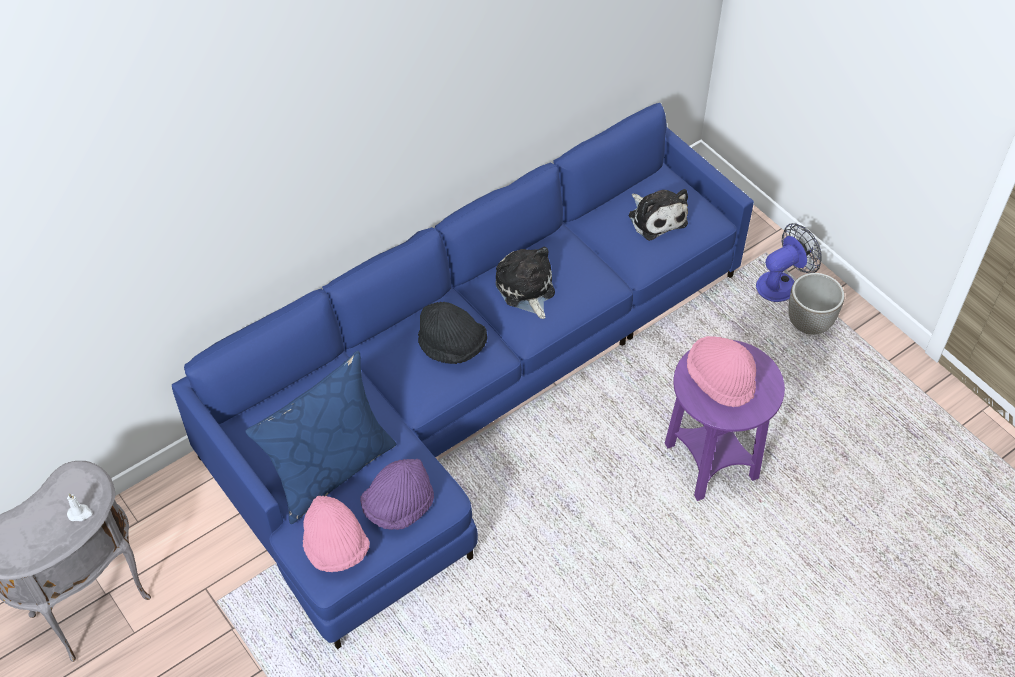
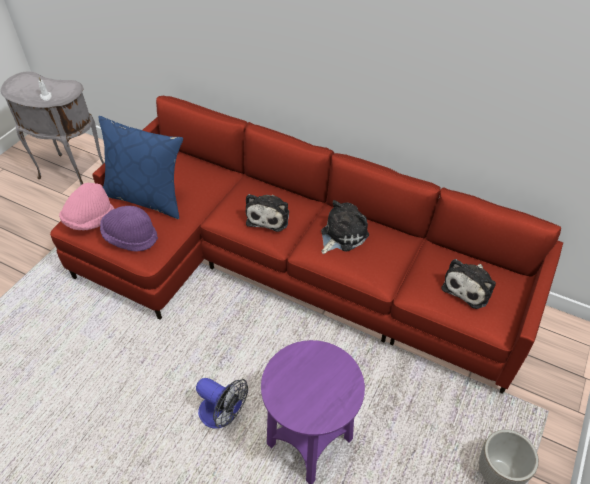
camera: 65 degrees right, 5 degrees down
blue sofa [172,103,754,649] -> red sofa [50,96,563,394]
black hat [418,302,487,364] -> plush toy [246,194,289,232]
pink hat [687,336,756,407] -> none
fan [756,223,822,302] -> fan moved to [196,378,248,429]

